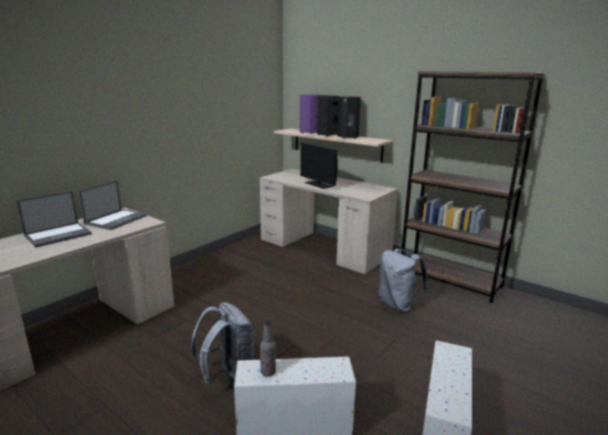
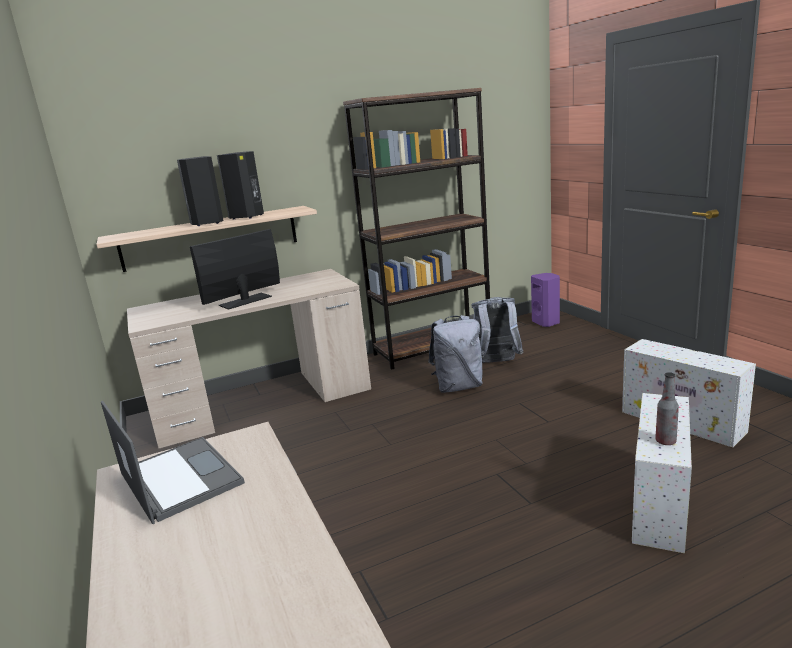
camera: 60 degrees left, 0 degrees up
laptop [16,191,92,248] -> none
grey backpack [191,302,255,384] -> grey backpack moved to [472,297,524,363]
purple speaker [300,94,321,134] -> purple speaker moved to [531,273,560,327]
monitor [300,143,338,189] -> monitor turned 150 degrees clockwise [190,229,280,310]

